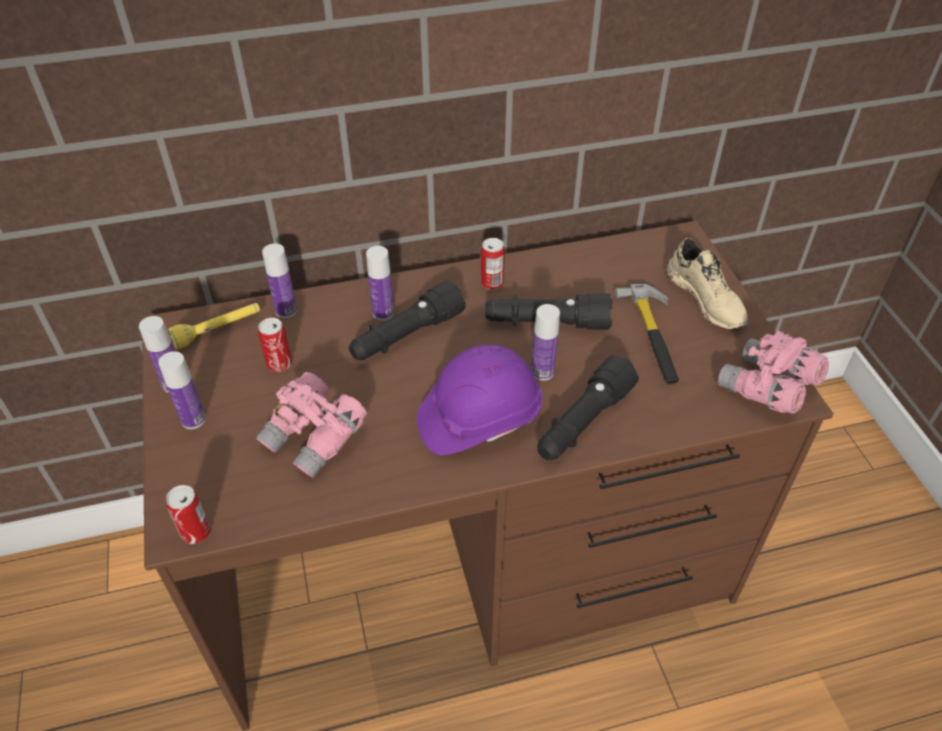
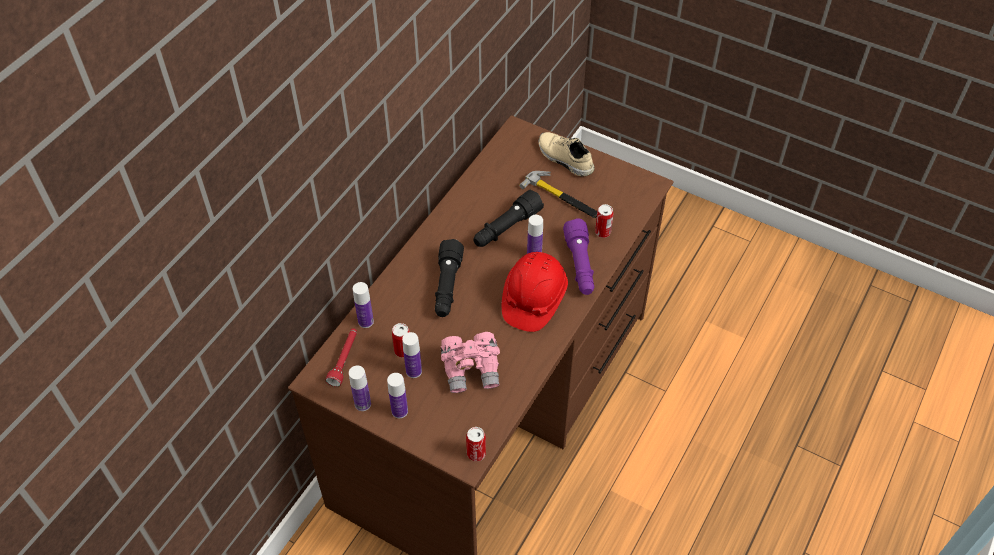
camera: 45 degrees left, 5 degrees up
yellow flashlight [168,303,260,349] -> red flashlight [325,328,357,387]
bottle [366,246,394,320] -> bottle moved to [402,332,422,378]
purple hard hat [417,345,542,455] -> red hard hat [502,252,568,332]
can [481,238,505,289] -> can moved to [595,204,614,238]
black flashlight [537,355,639,460] -> purple flashlight [563,218,594,295]
beige shoe [667,238,748,330] -> beige shoe turned 150 degrees counterclockwise [538,132,595,176]
pink binoculars [718,331,829,414] -> none

